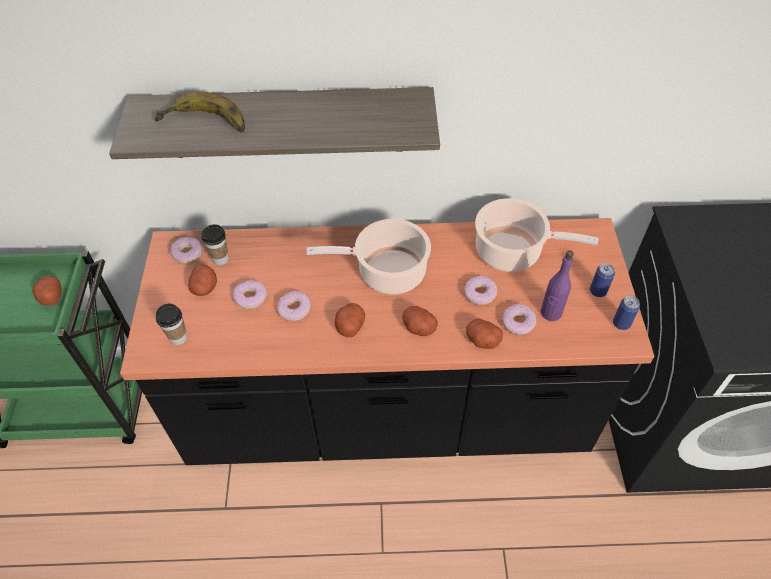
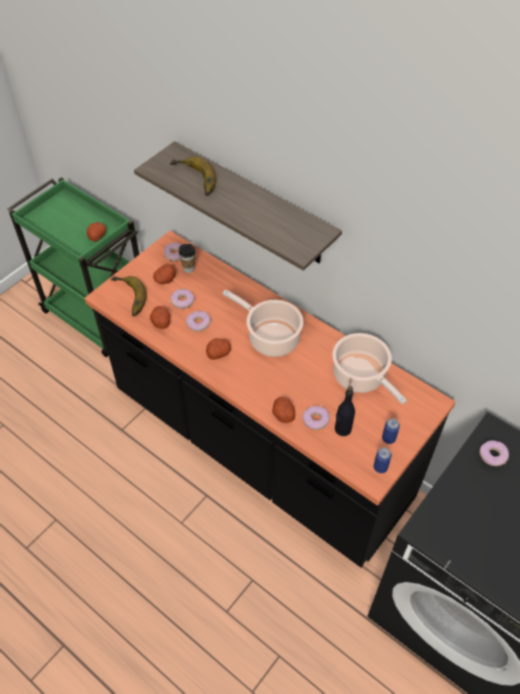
camera: 40 degrees right, 0 degrees up
cup [156,304,187,345] -> banana [111,276,147,317]
potato [402,306,438,336] -> potato moved to [150,306,170,329]
donut [464,276,497,305] -> donut moved to [479,440,509,466]
purple bottle [540,250,574,321] -> black bottle [335,386,355,436]

